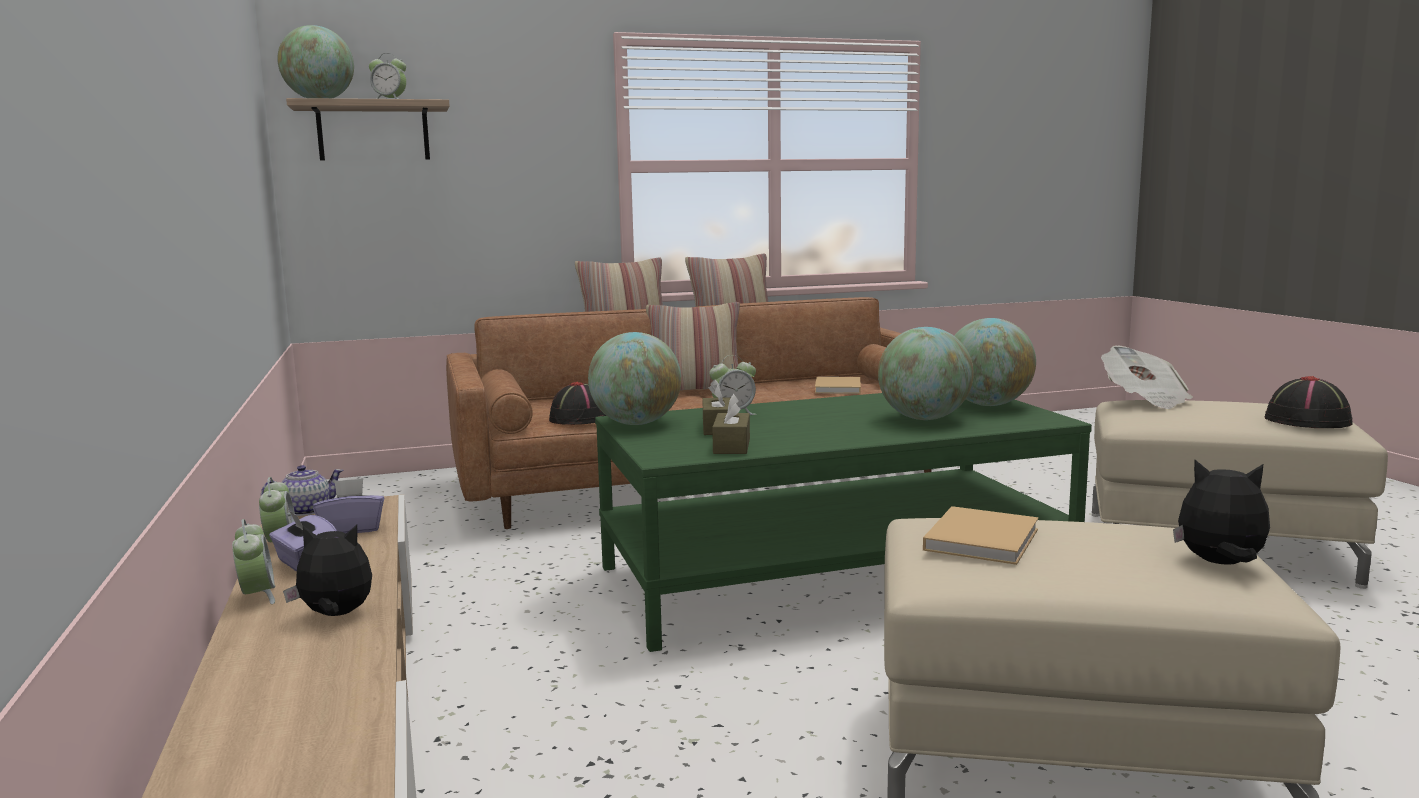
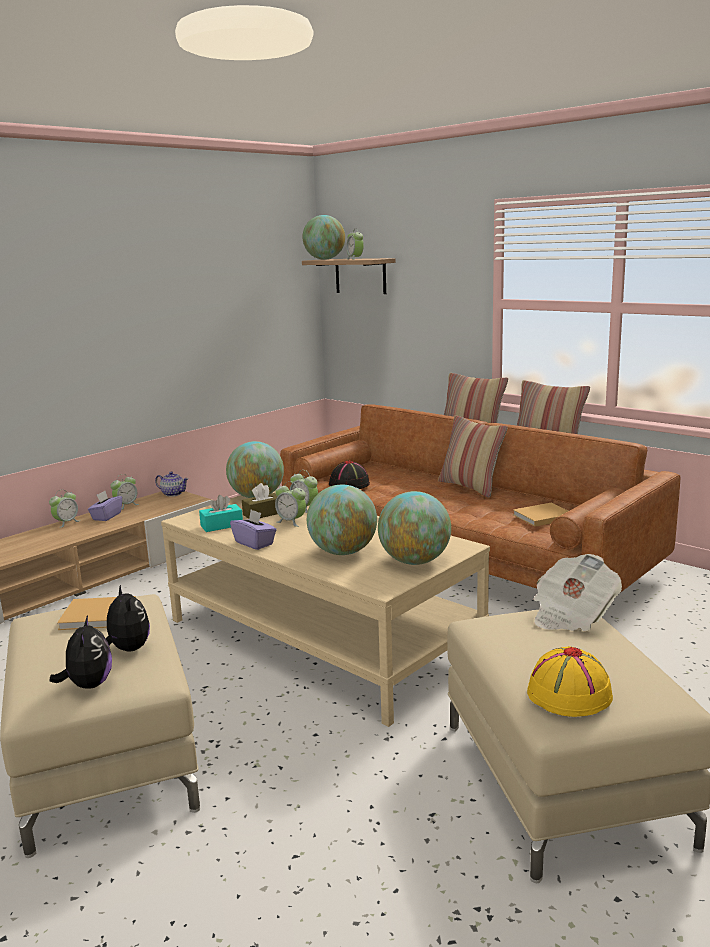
camera: 60 degrees right, 5 degrees up
plush toy [283,525,372,616] -> plush toy moved to [106,584,150,652]
purple tissue box [313,478,384,534] -> purple tissue box moved to [230,509,277,550]
green coffee table [595,393,1092,652] -> beige coffee table [161,490,490,727]
brown tissue box [712,394,750,454] -> turquoise tissue box [199,495,243,532]
black hat [1265,376,1353,428] -> yellow hat [527,646,613,717]
none -> alarm clock [275,481,306,527]

